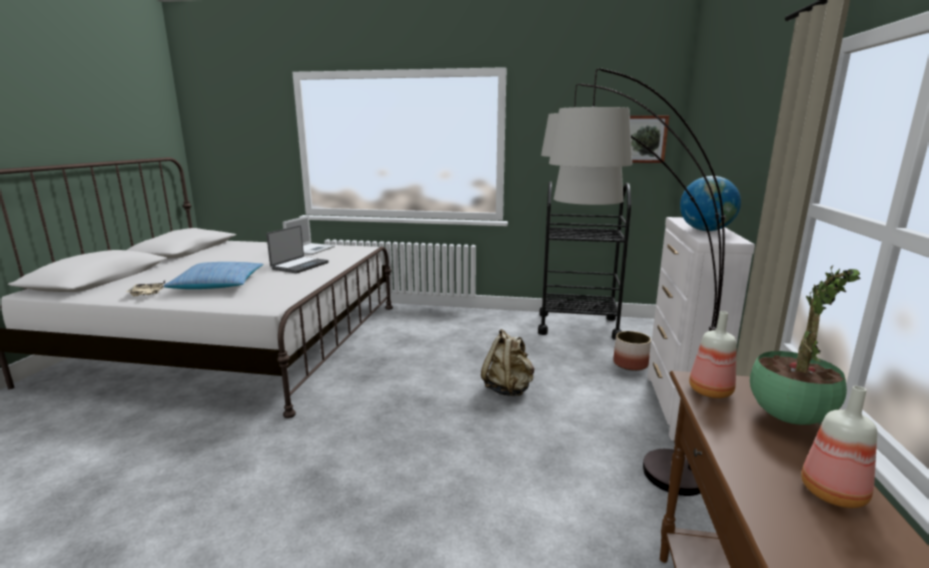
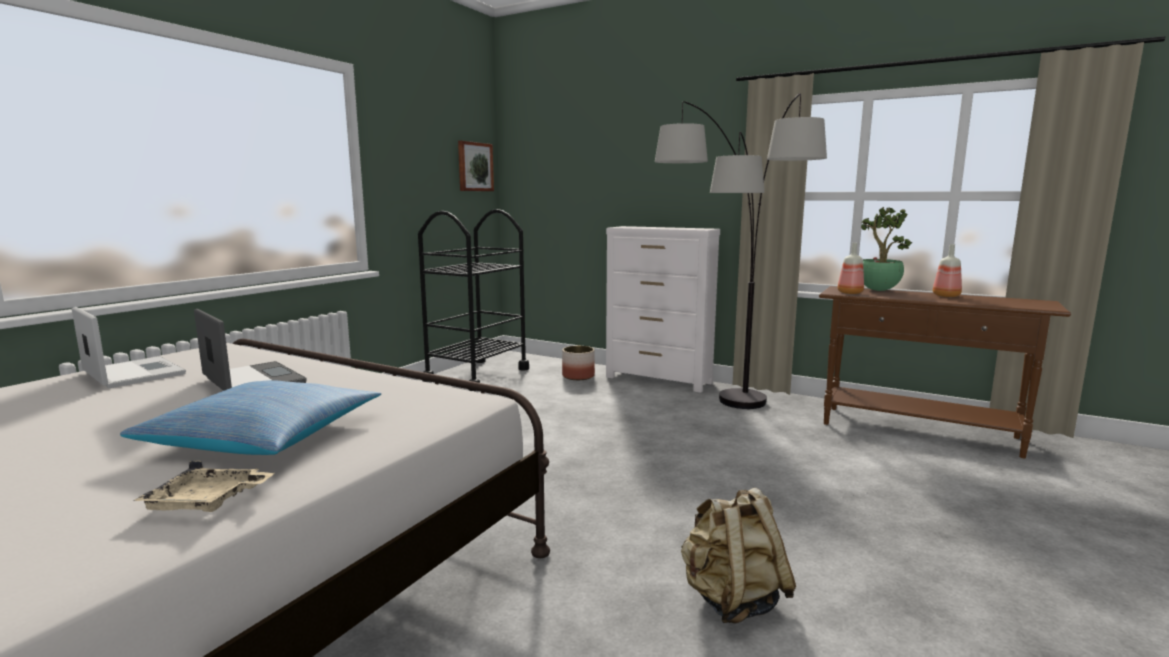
camera: 70 degrees left, 5 degrees down
beige backpack [481,329,534,396] -> beige backpack moved to [681,488,796,624]
globe [680,176,741,231] -> none

